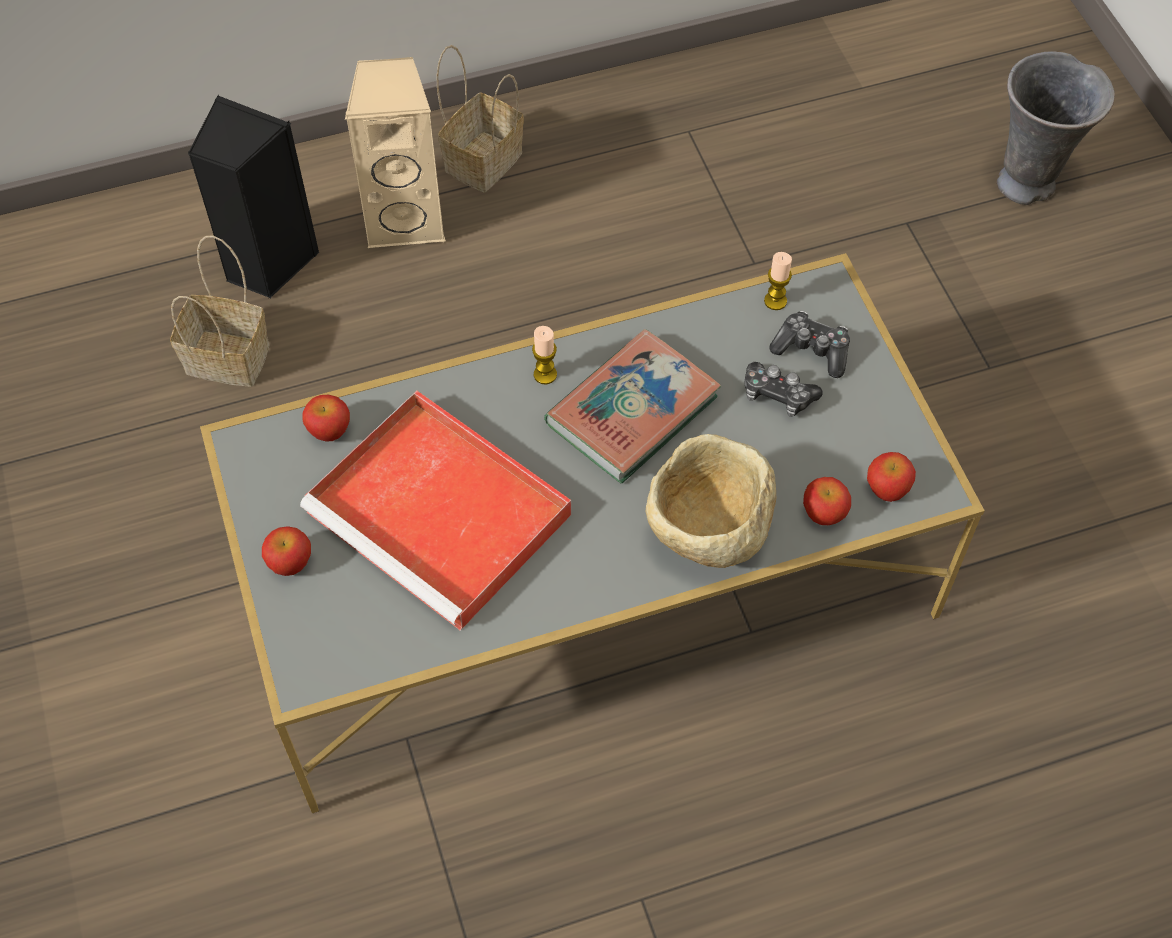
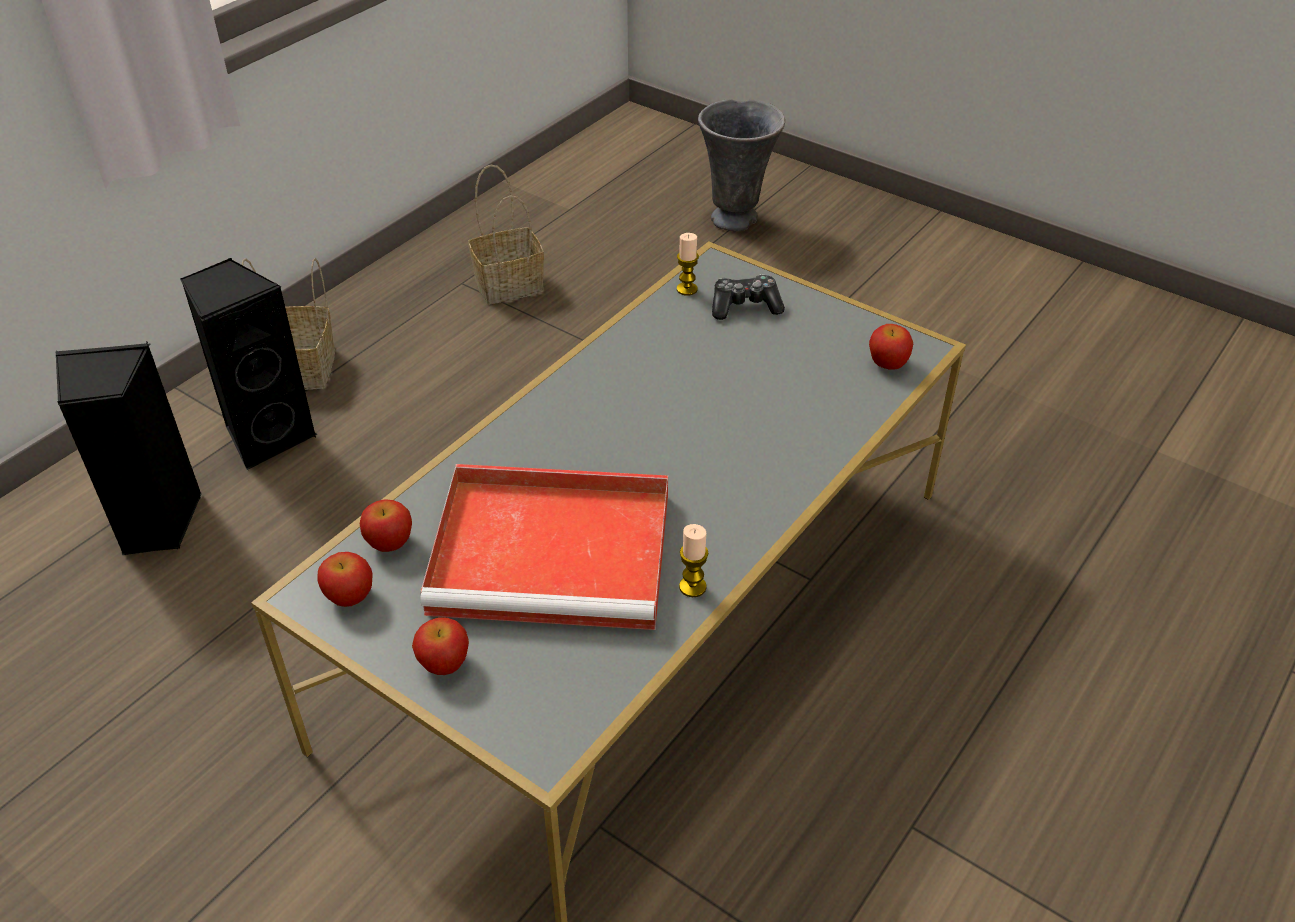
camera: 35 degrees left, 15 degrees down
basket [170,236,270,387] -> basket moved to [468,165,544,304]
beige speaker [345,57,446,248] -> black speaker [180,258,317,471]
candle [532,326,557,384] -> candle moved to [679,524,709,597]
book [544,329,721,484] -> none
beige bowl [646,434,776,568] -> none
game controller [744,362,822,417] -> none
apple [803,477,851,525] -> apple moved to [317,552,373,607]

